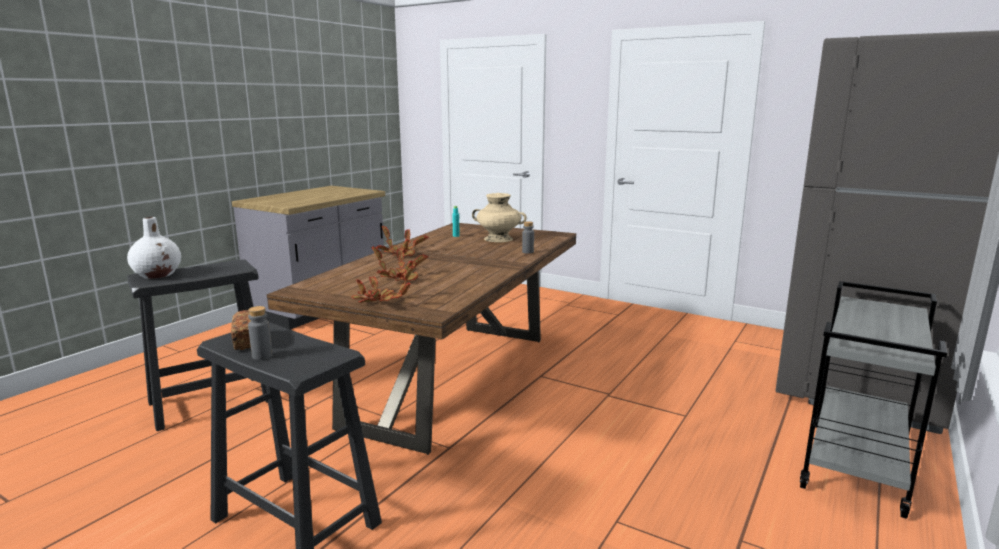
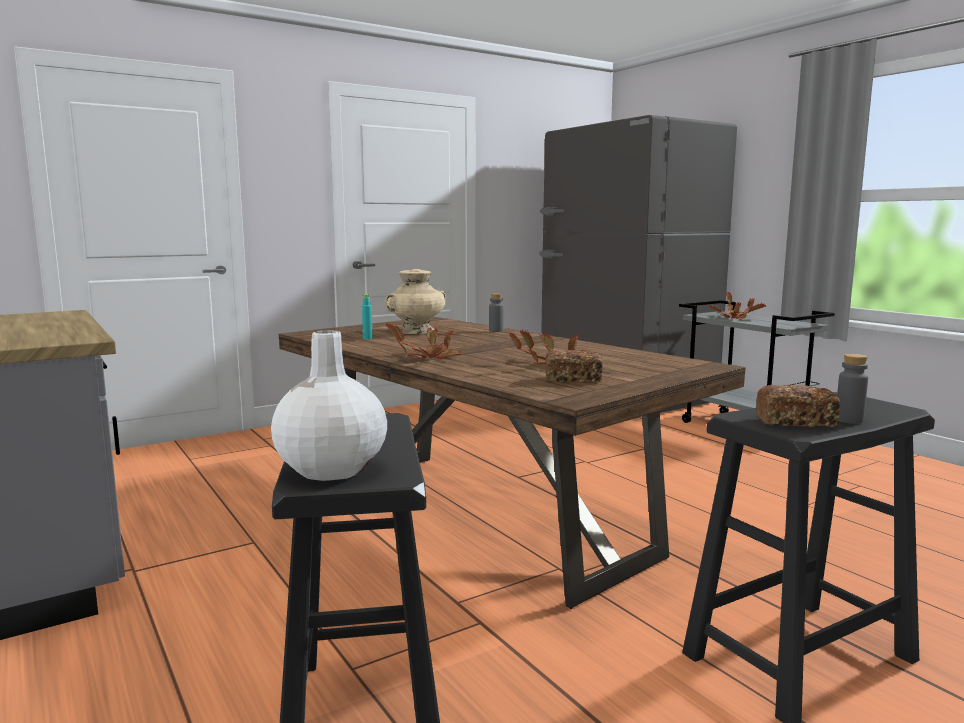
camera: 65 degrees left, 5 degrees down
potted plant [351,266,415,303] -> potted plant moved to [709,292,766,320]
none -> bread [545,350,603,383]

